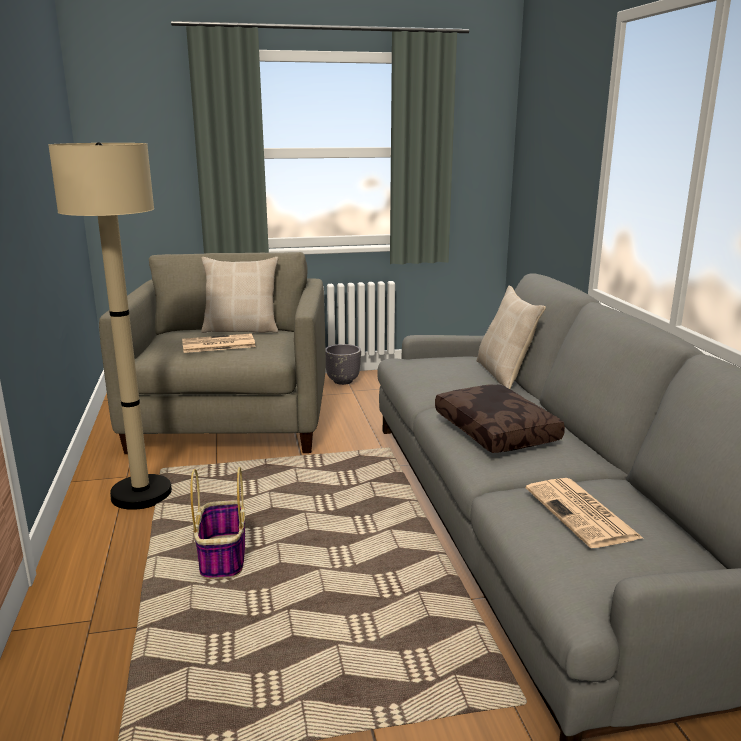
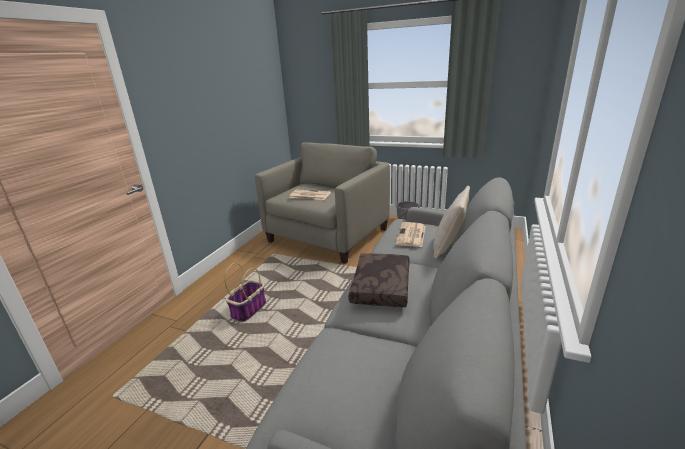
camera: 35 degrees right, 5 degrees up
beige floor lamp [48,142,172,510] -> none
beige pillow [201,257,279,333] -> none
newspaper [526,478,643,548] -> newspaper moved to [395,222,426,247]

